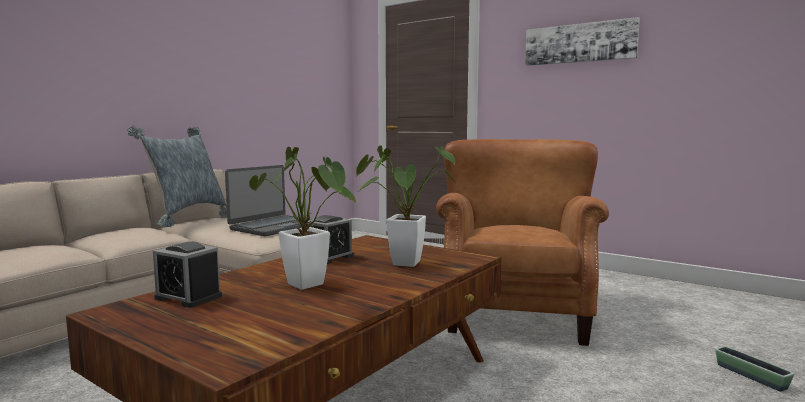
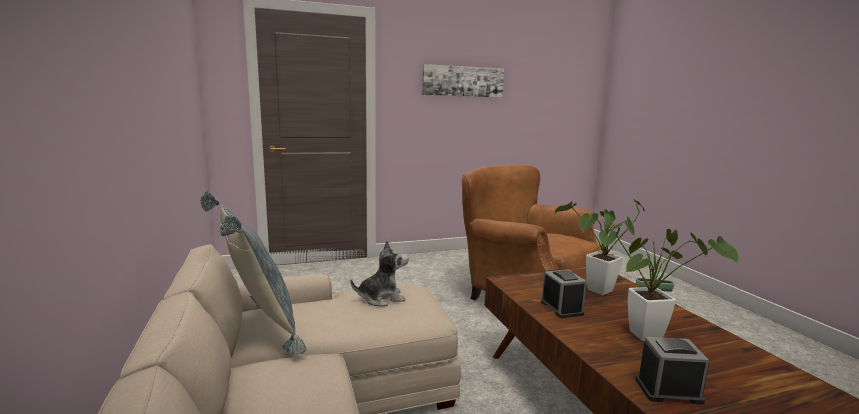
camera: 55 degrees left, 5 degrees up
alarm clock [153,242,222,308] -> alarm clock turned 150 degrees counterclockwise [635,337,710,405]
laptop [225,165,314,236] -> plush toy [351,241,408,306]

